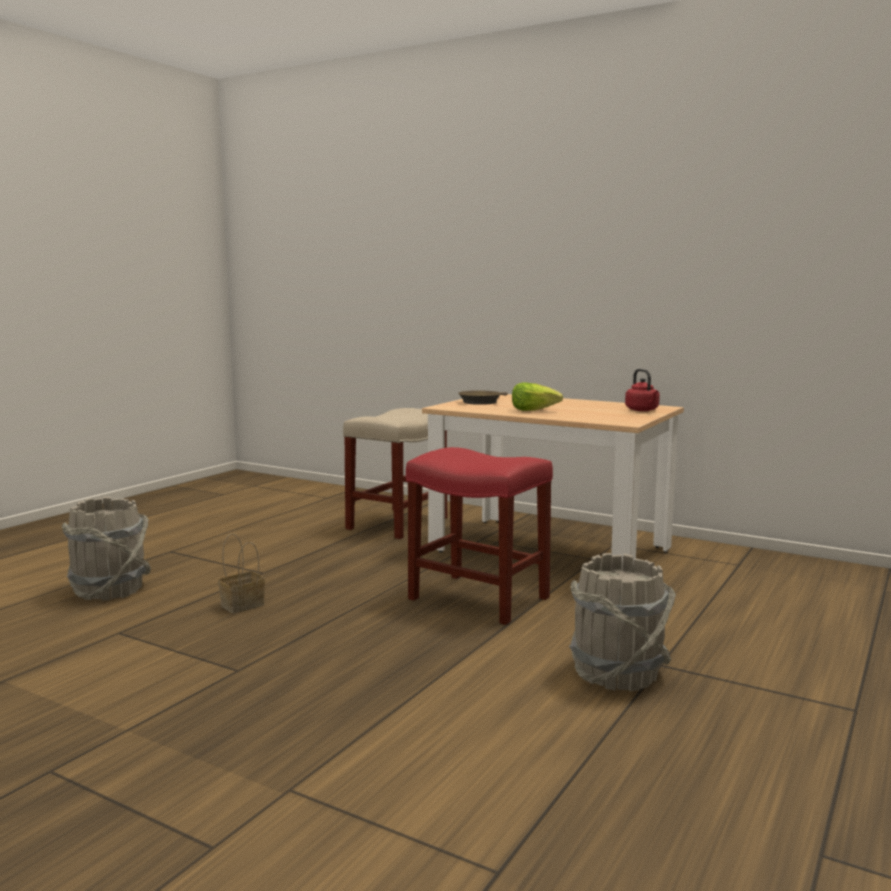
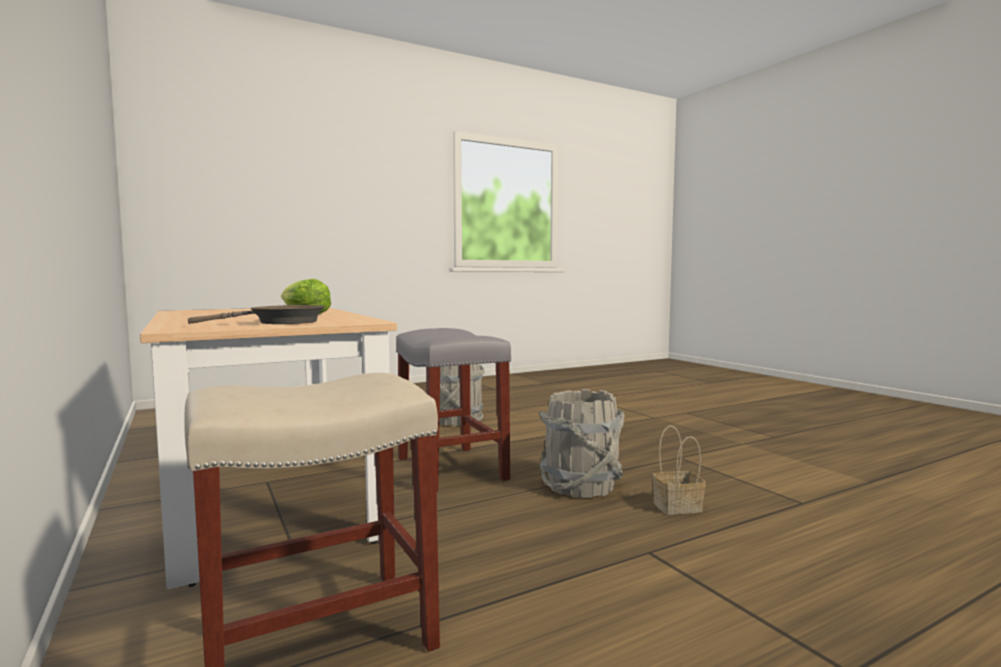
camera: 150 degrees left, 5 degrees down
grey bucket [62,496,151,601] -> grey bucket moved to [539,389,624,498]
red stool [406,447,553,625] -> grey stool [396,328,511,492]
red kettle [625,369,660,411] -> none

